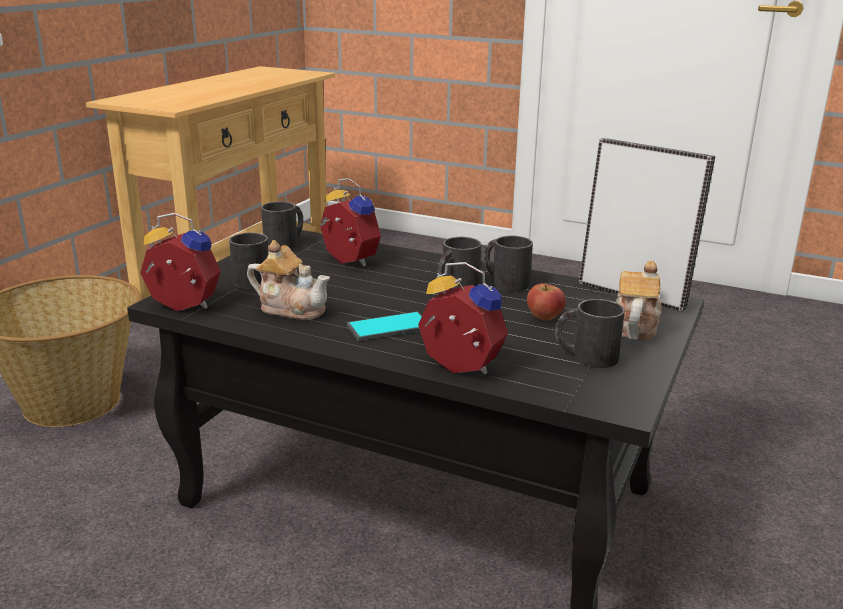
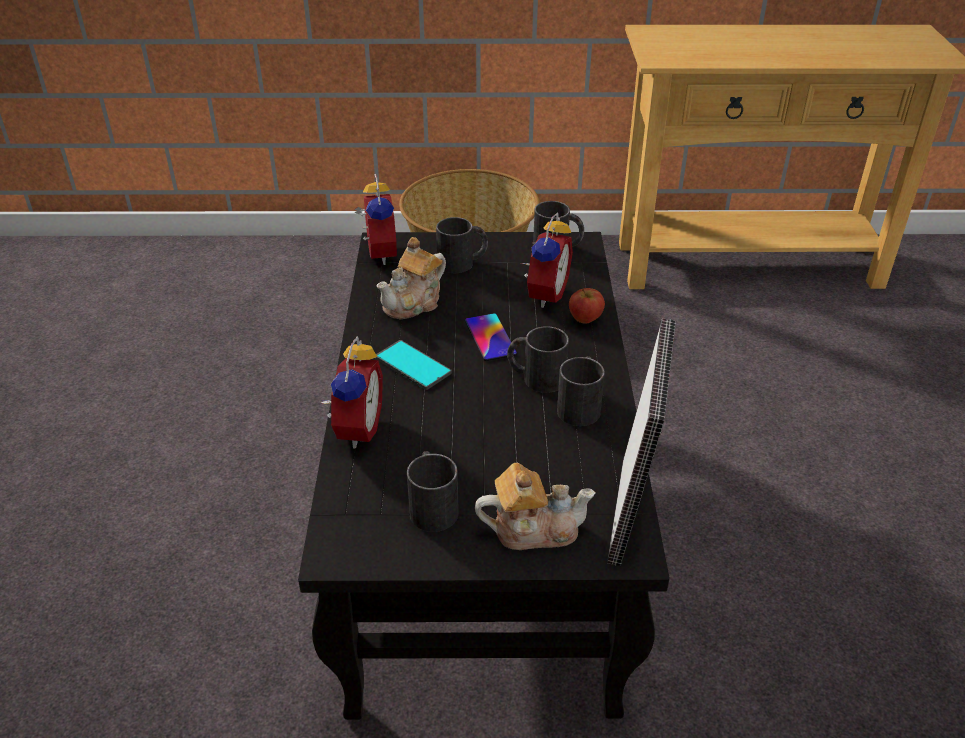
camera: 65 degrees right, 15 degrees up
teapot [247,240,330,320] -> teapot turned 45 degrees clockwise [377,237,446,319]
apple [527,283,565,321] -> apple moved to [569,288,605,324]
none -> phone [465,313,517,361]

